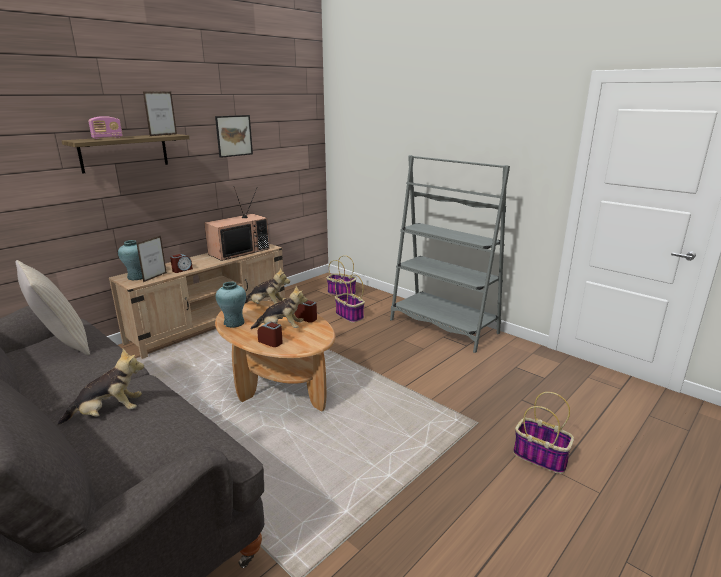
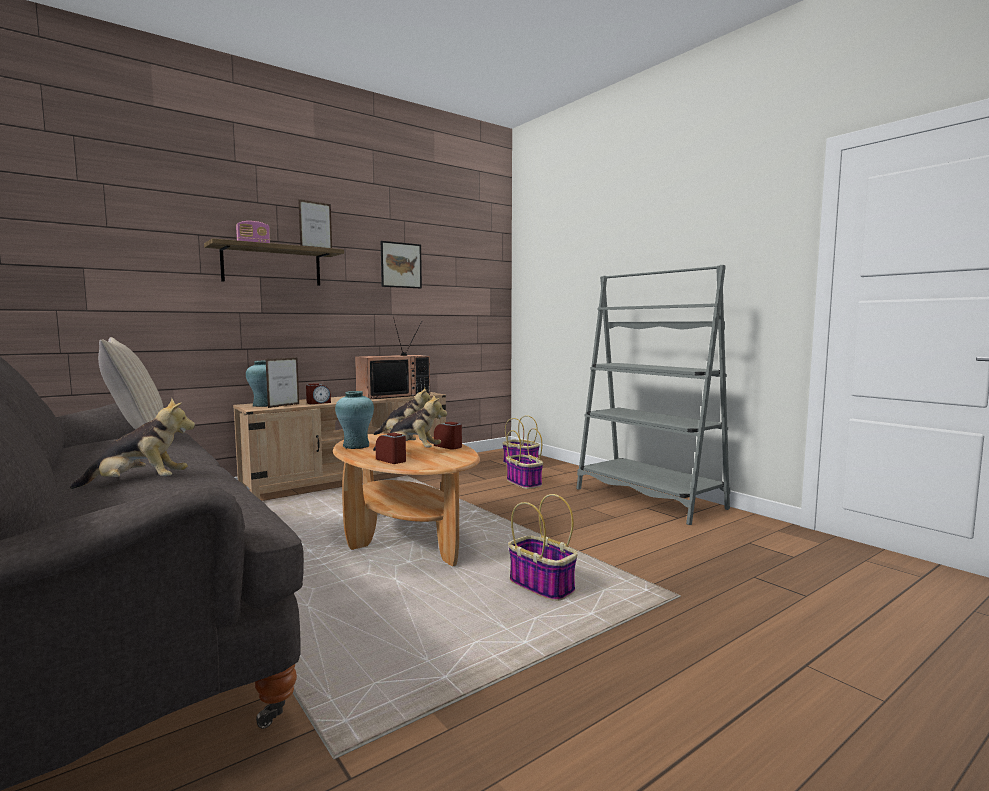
camera: 10 degrees right, 15 degrees down
basket [513,392,574,474] -> basket moved to [508,494,578,601]

